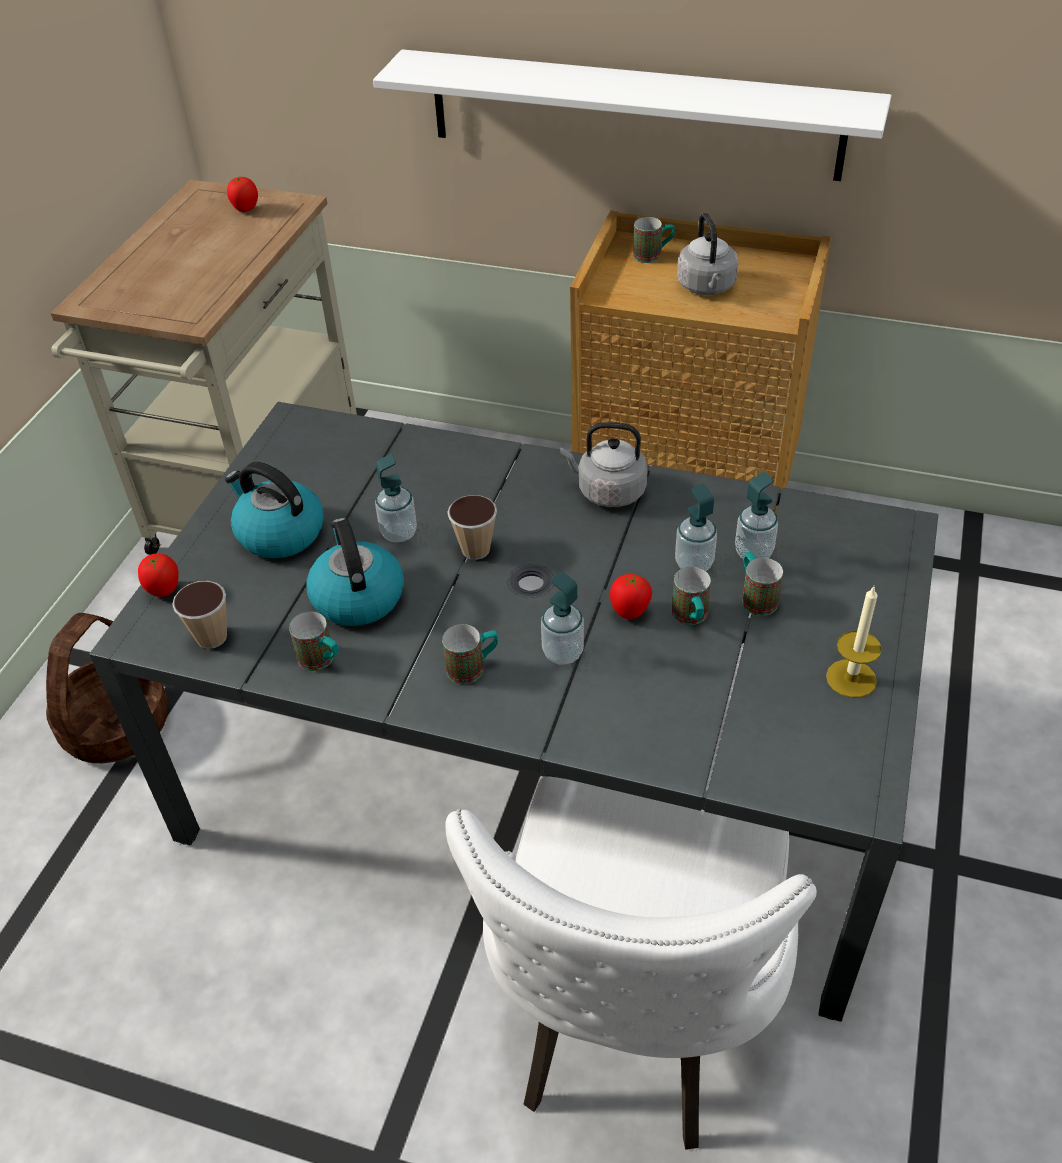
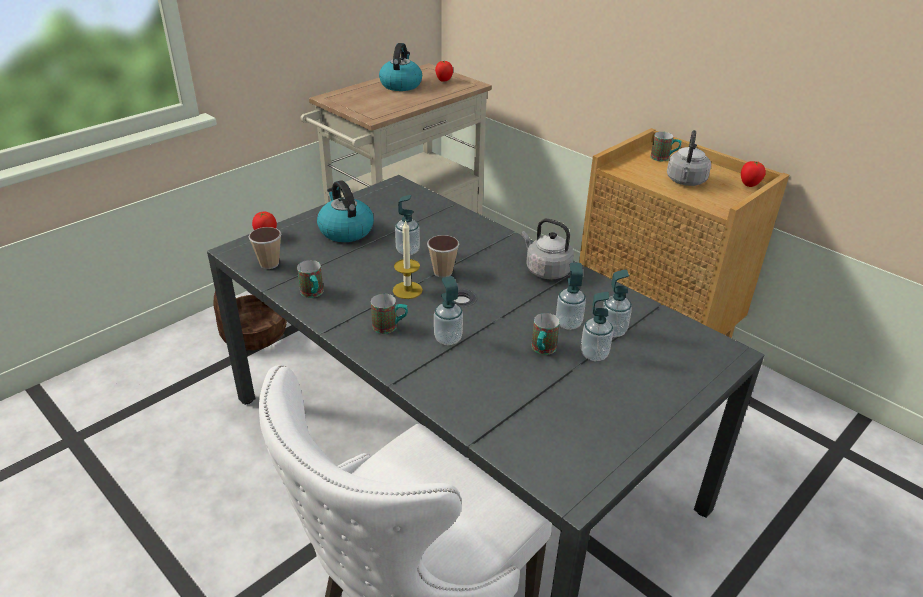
camera: 25 degrees right, 10 degrees down
kettle [306,518,404,626] -> kettle moved to [379,43,422,91]
white shelf [373,49,891,181] -> none
tomato [610,574,652,619] -> tomato moved to [741,161,766,187]
mug [742,552,783,616] -> soap dispenser [581,292,613,361]
candle [826,587,882,698] -> candle moved to [393,220,423,299]

